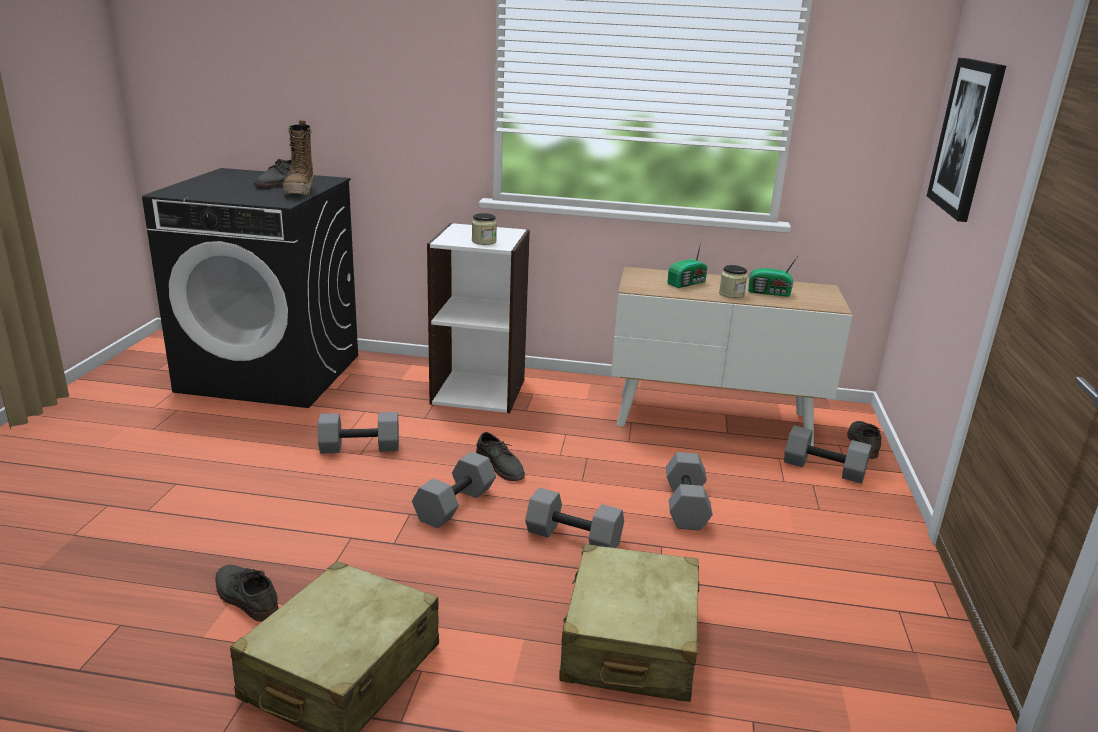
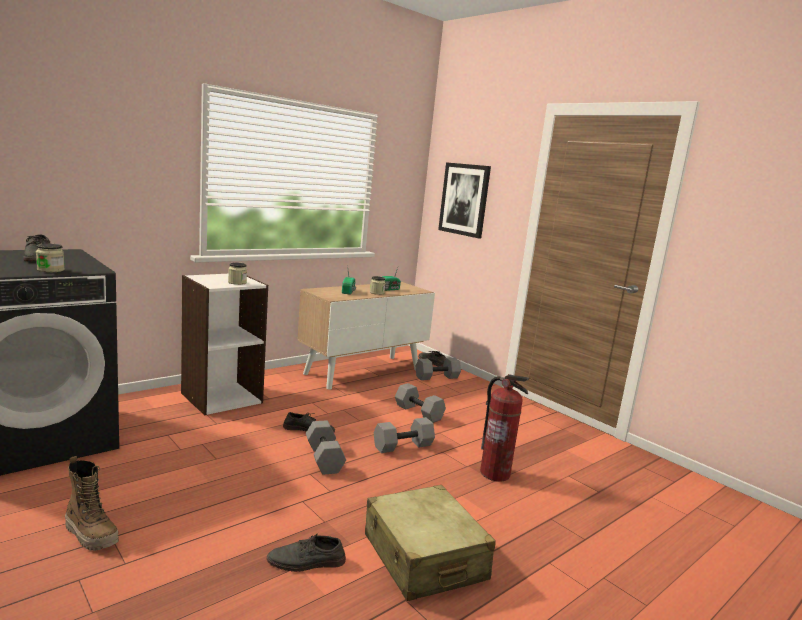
camera: 50 degrees left, 10 degrees down
boot [283,120,314,195] -> boot moved to [65,456,119,551]
grey dumbbell [318,412,399,454] -> none
beige suitcase [559,544,699,702] -> fire extinguisher [480,374,529,482]
none -> jar [36,244,65,272]

